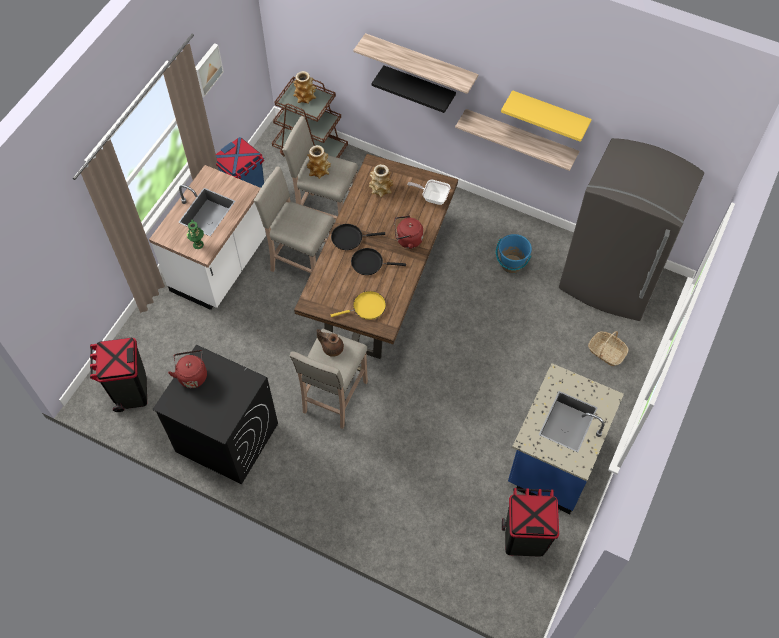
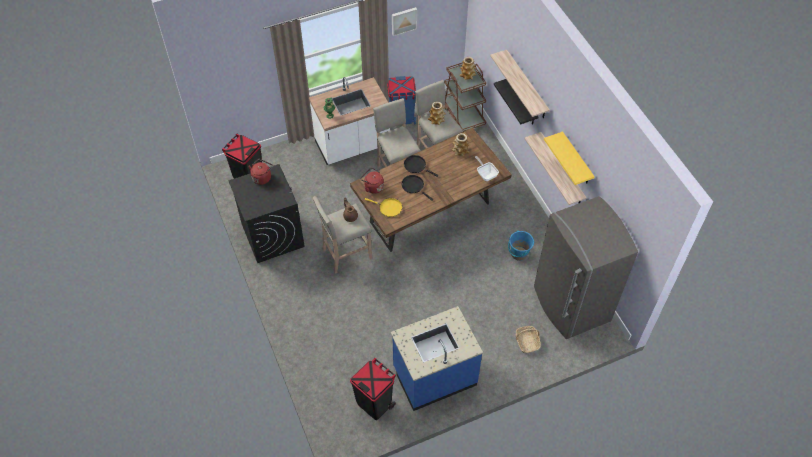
camera: 40 degrees right, 5 degrees down
red kettle [394,216,423,249] -> red kettle moved to [360,168,384,194]

